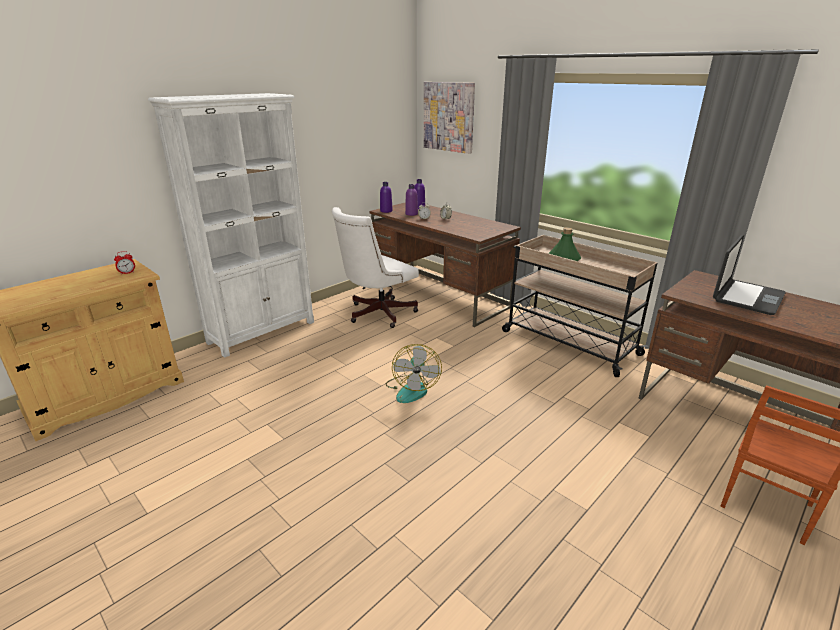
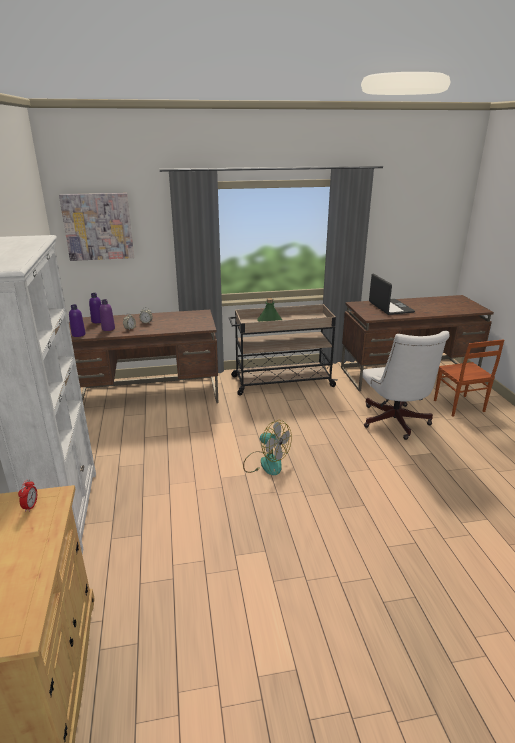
camera: 55 degrees left, 0 degrees up
white office chair [332,207,419,328] -> white office chair moved to [362,331,450,440]

